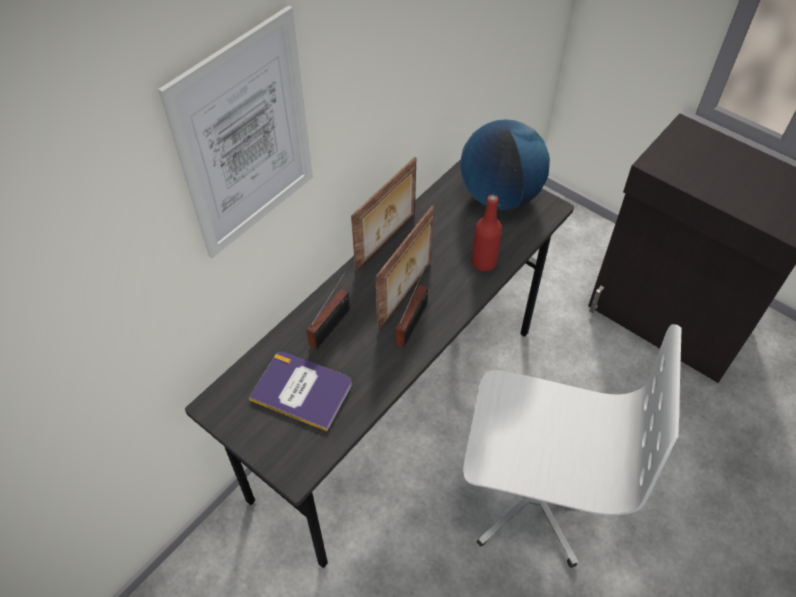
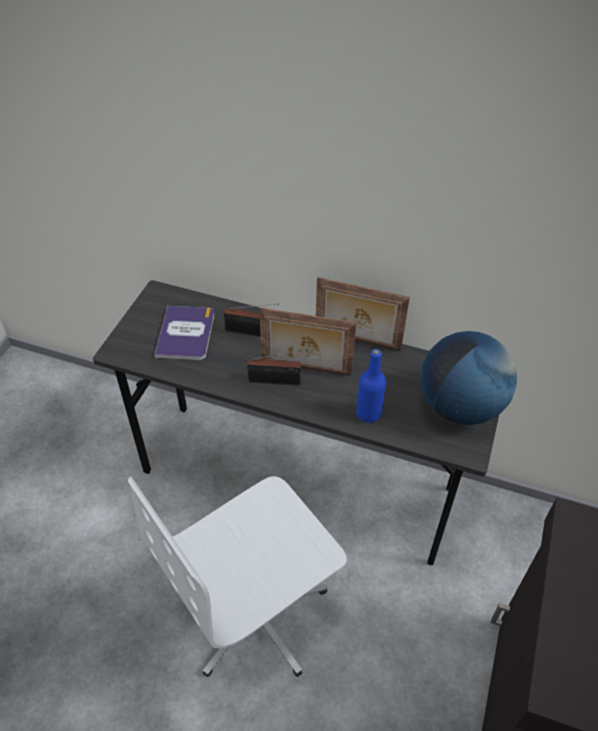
camera: 70 degrees right, 5 degrees down
picture [158,5,313,258] -> none
white office chair [463,324,682,568] -> white office chair turned 60 degrees clockwise [128,476,347,677]
red bottle [471,195,502,271] -> blue bottle [356,349,386,423]

